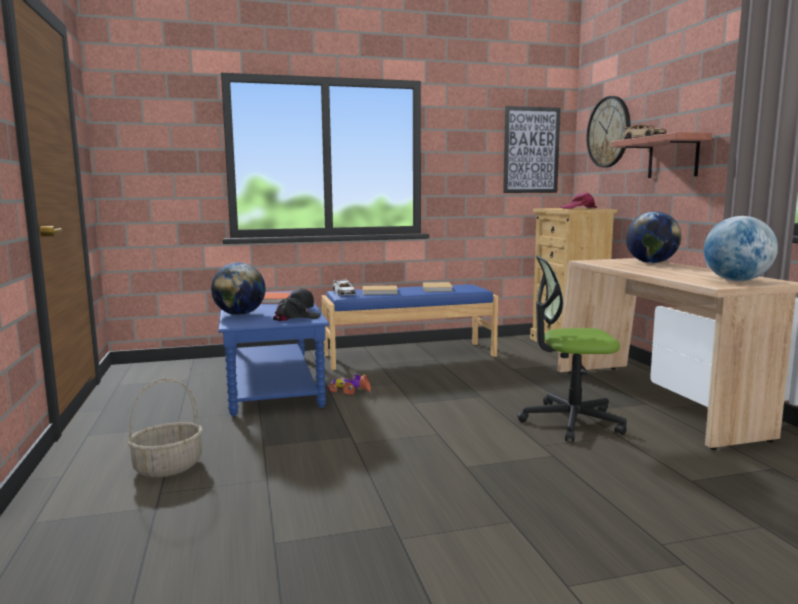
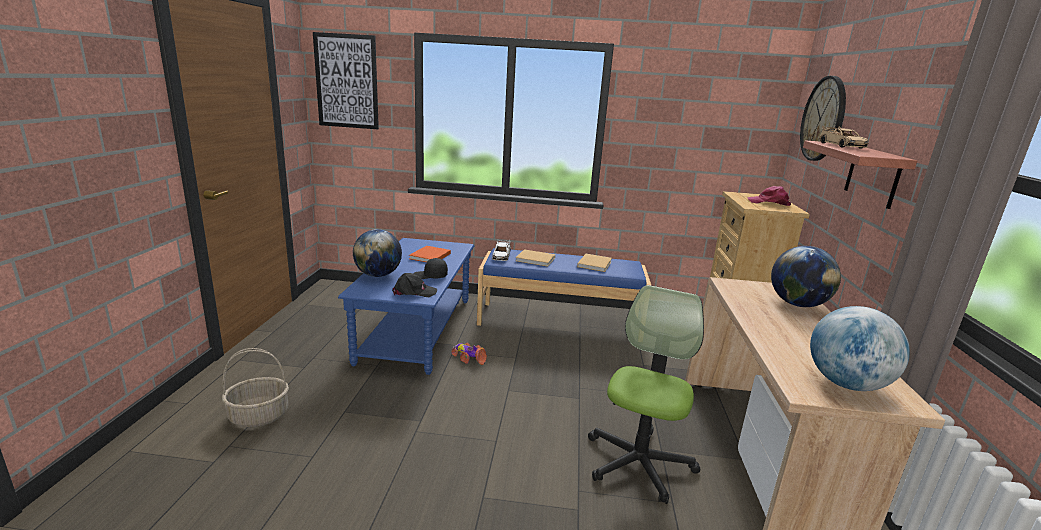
camera: 20 degrees right, 10 degrees up
picture [503,106,560,193] -> picture moved to [313,32,379,129]
office chair [517,255,627,442] -> office chair turned 90 degrees clockwise [588,285,704,504]

